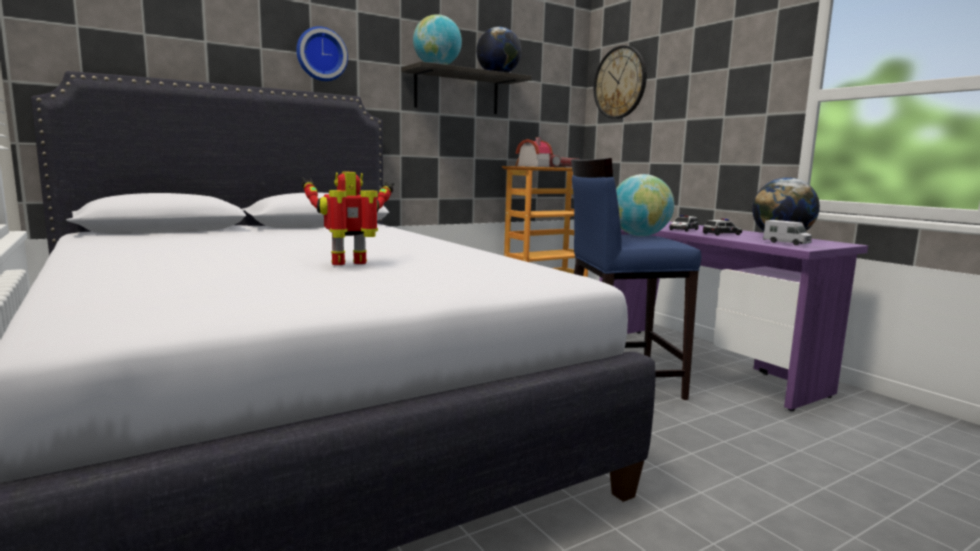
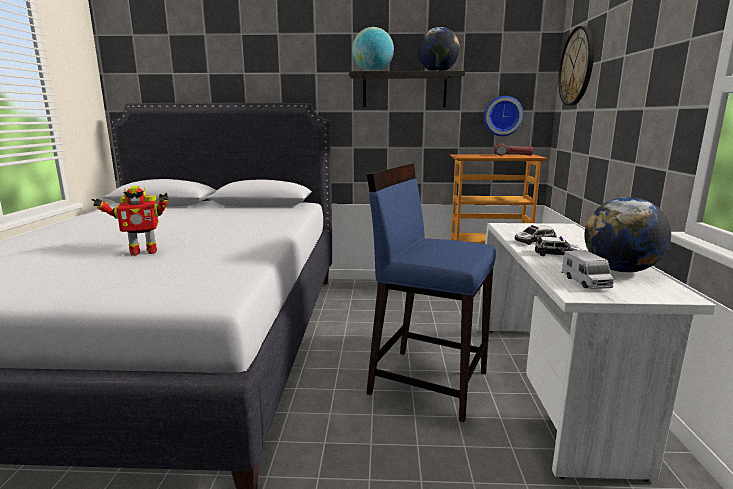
camera: 35 degrees right, 5 degrees up
wall clock [296,26,348,81] -> wall clock moved to [484,96,523,136]
toy robot [301,171,394,265] -> toy robot turned 150 degrees clockwise [92,186,169,256]
toy house [516,137,553,167] -> none
purple desk [599,222,868,411] -> white desk [477,223,716,482]
globe [616,174,674,236] -> none

